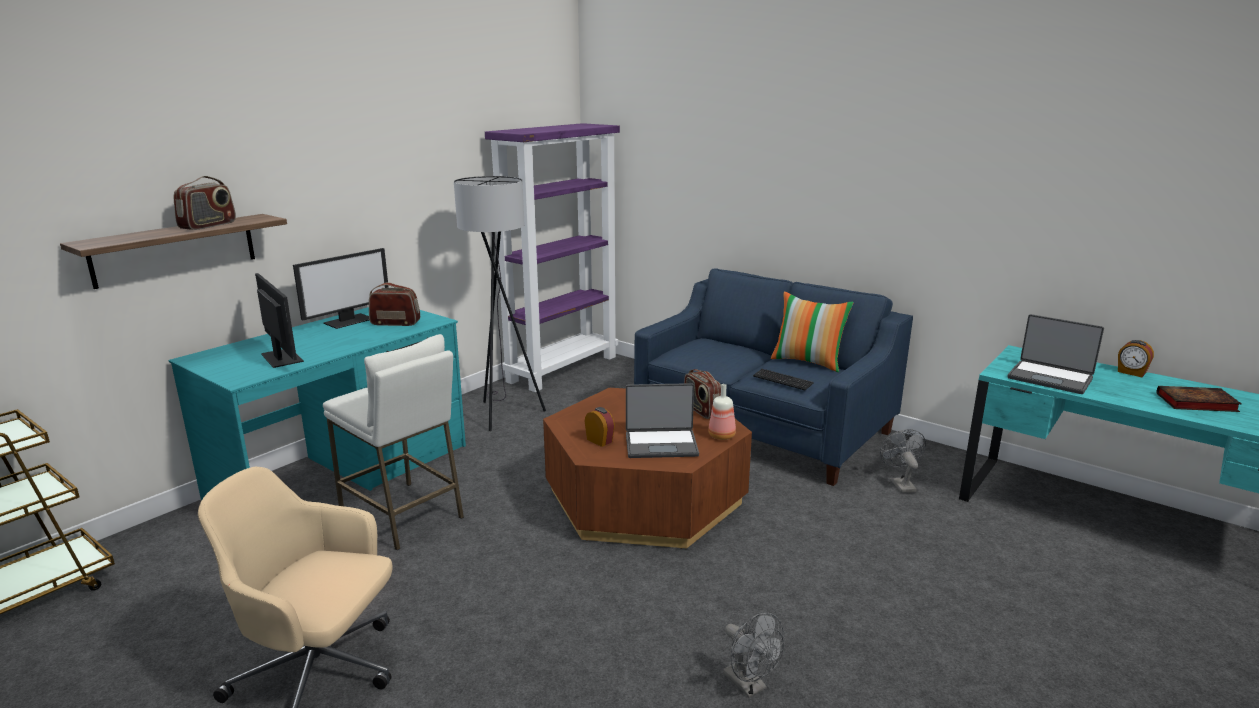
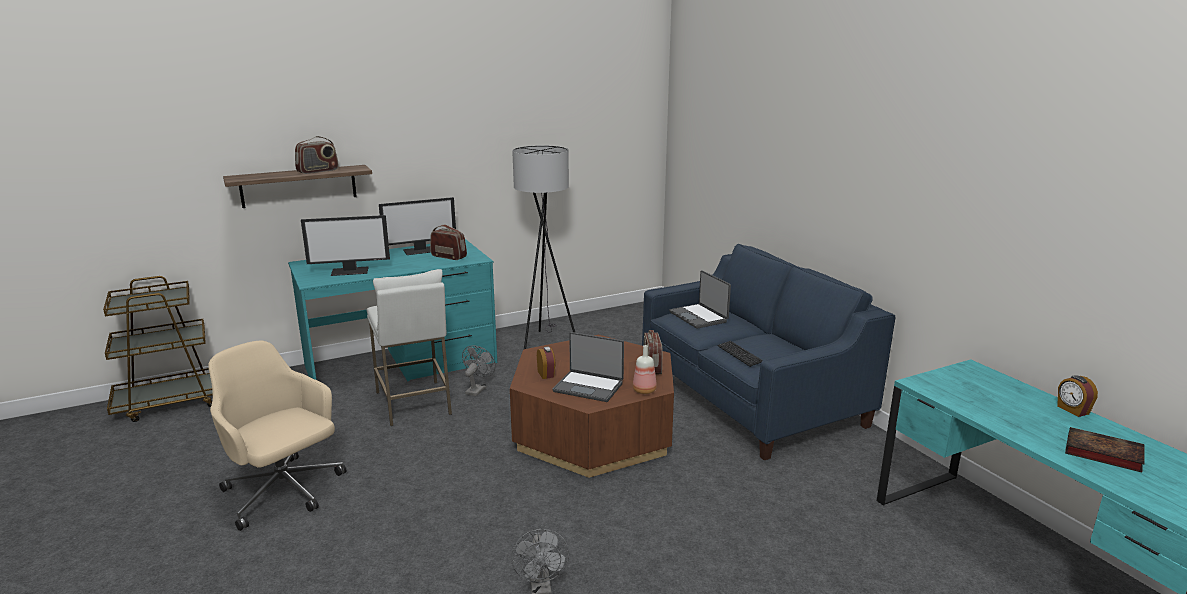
camera: 25 degrees right, 0 degrees up
monitor [255,273,304,368] -> monitor turned 90 degrees clockwise [301,215,390,276]
purple bookcase [485,123,620,392] -> none
pillow [771,292,854,372] -> none
grey fan [880,429,926,493] -> grey fan moved to [462,345,496,396]
laptop [1007,314,1104,394] -> laptop moved to [669,270,731,329]

